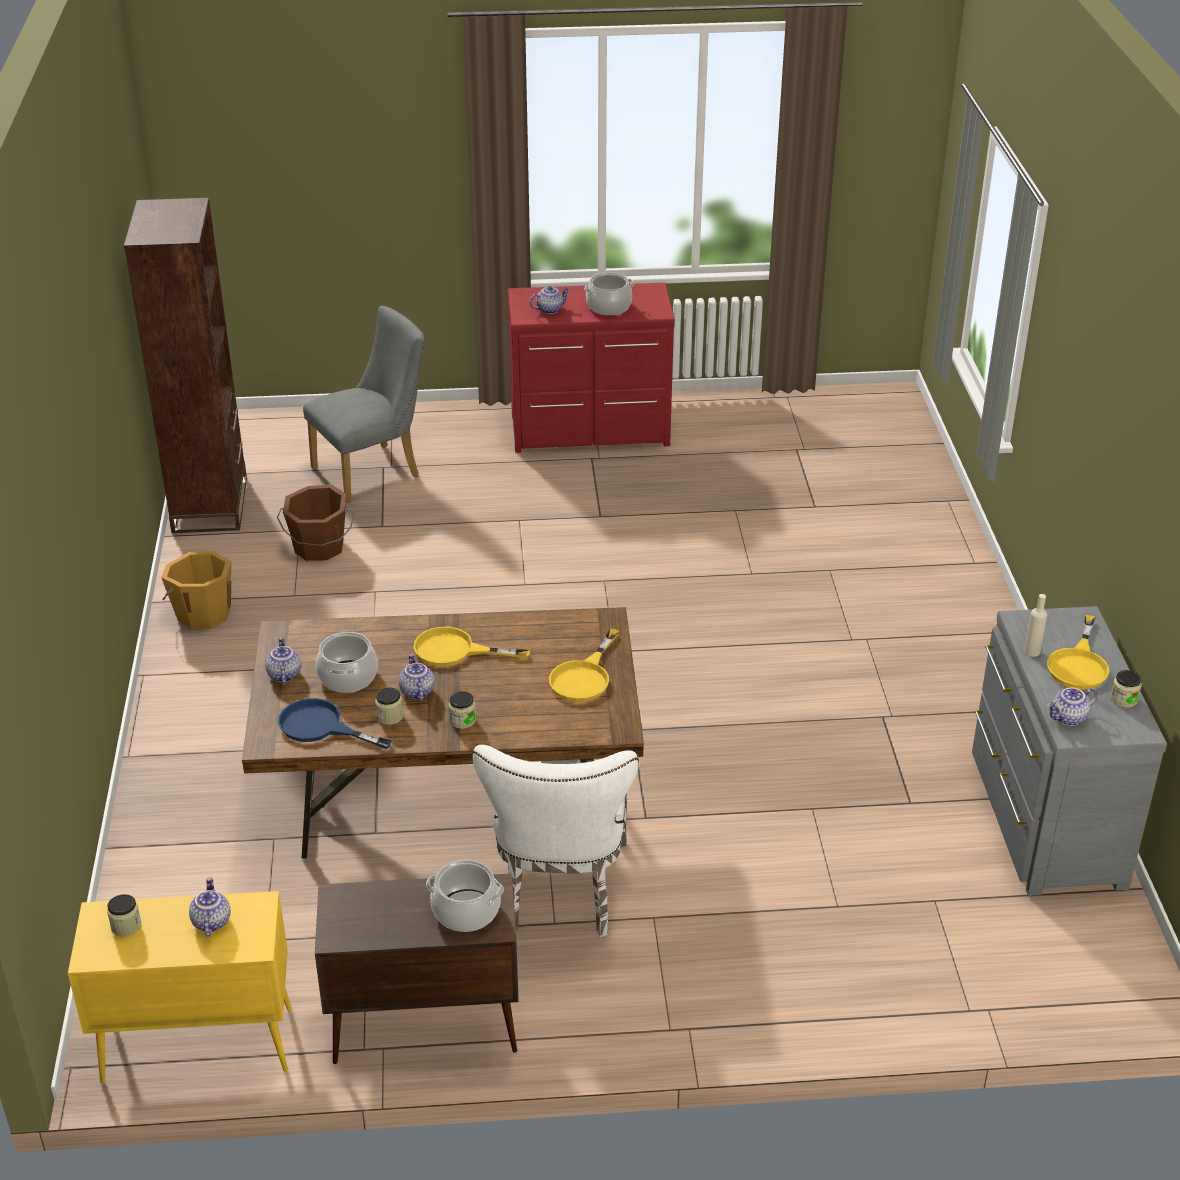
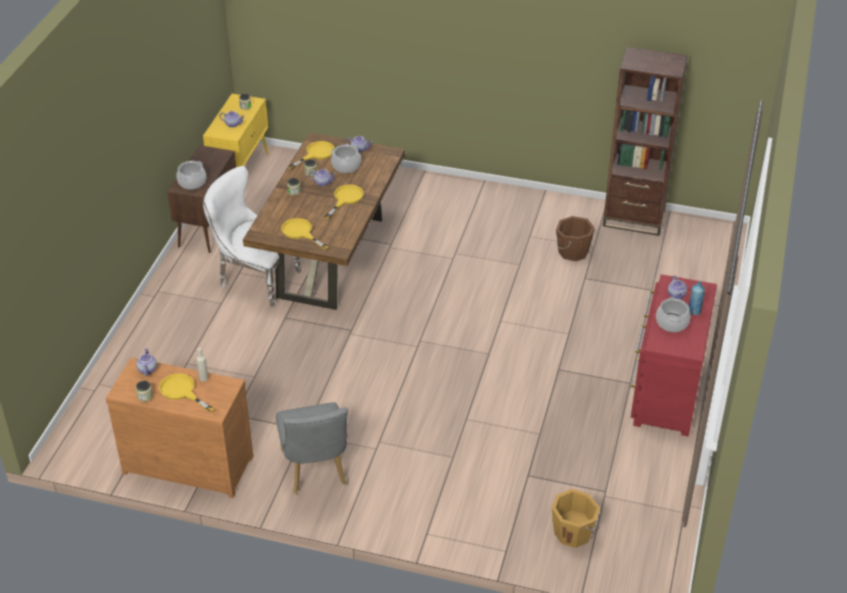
camera: 110 degrees right, 5 degrees up
orange bucket [161,551,231,629] -> orange bucket moved to [552,489,600,548]
blue frying pan [278,698,392,749] -> yellow frying pan [288,141,335,169]
grey chair [303,306,424,503] -> grey chair moved to [276,402,348,494]
grey dresser [972,606,1167,896] -> brown dresser [106,357,254,498]
none -> blue bottle [689,281,705,315]

